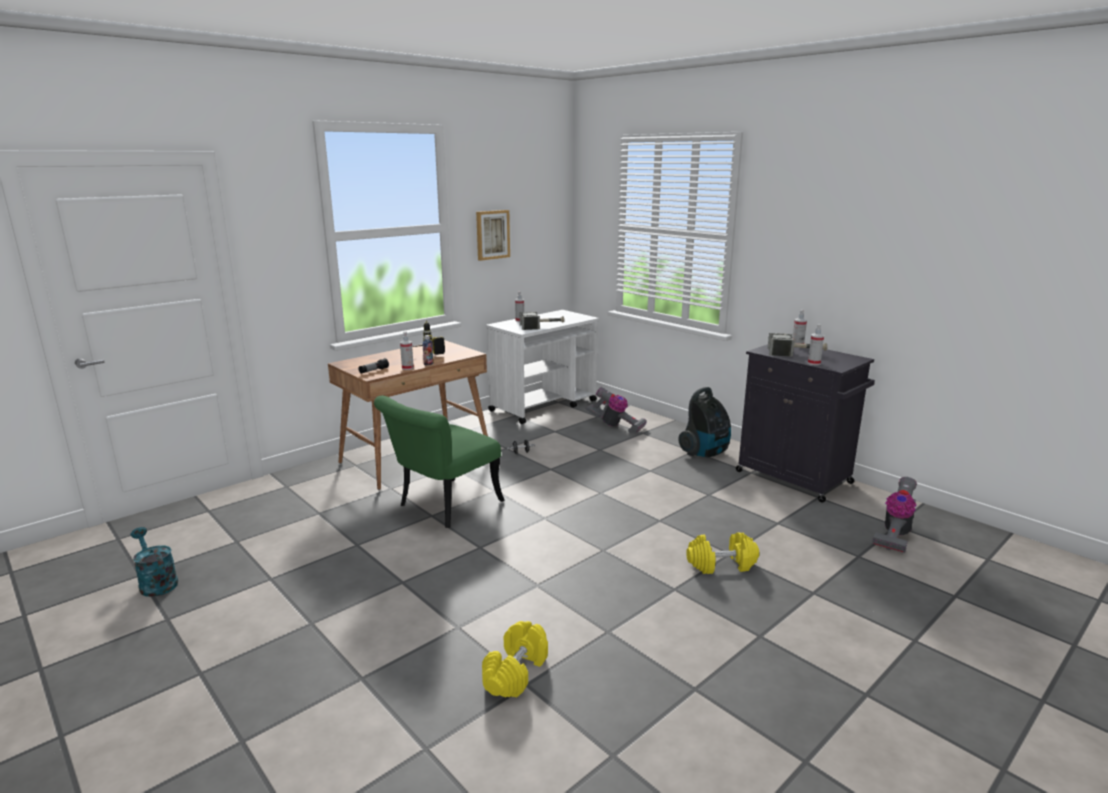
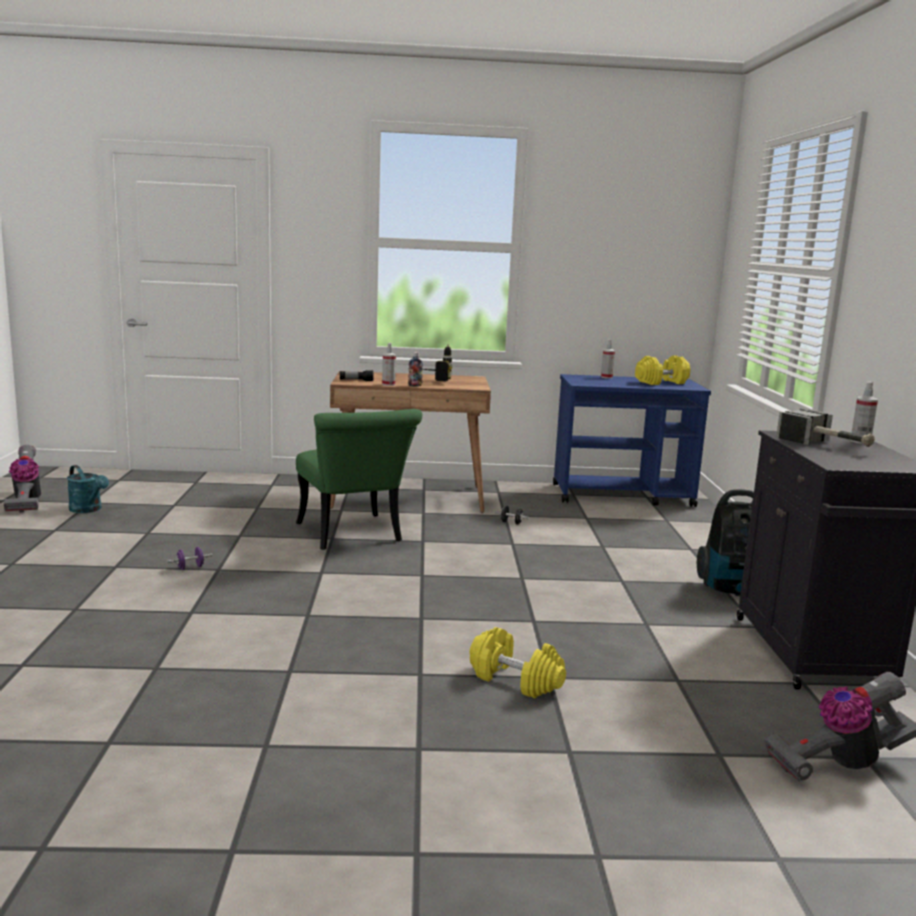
camera: 40 degrees right, 5 degrees down
turquoise watering can [131,527,178,597] -> turquoise watering can turned 135 degrees clockwise [67,465,109,513]
green chair [374,396,505,528] -> green chair turned 105 degrees counterclockwise [296,409,422,550]
picture [476,210,510,261] -> none
yellow dumbbell [482,621,548,698] -> yellow dumbbell moved to [635,355,690,385]
white cart [486,310,599,424] -> blue cart [553,374,711,507]
hammer [520,312,565,330] -> none
vacuum cleaner [585,387,647,433] -> vacuum cleaner moved to [4,445,41,512]
spray bottle [808,324,824,365] -> none
none -> purple dumbbell [167,547,212,570]

